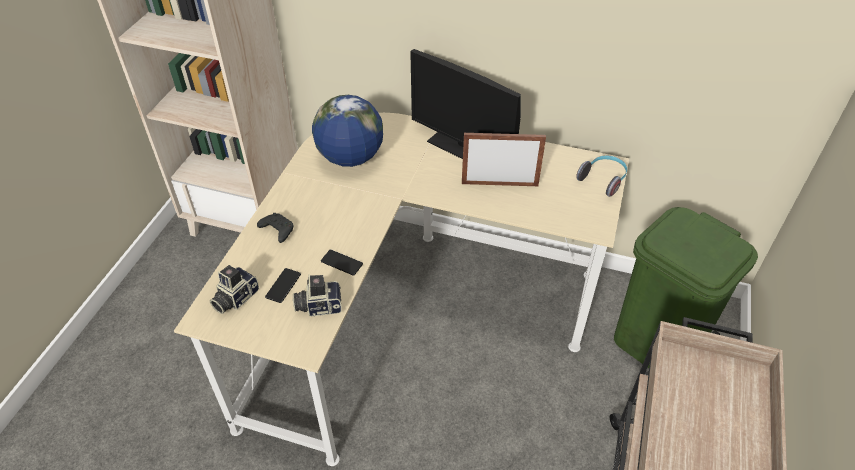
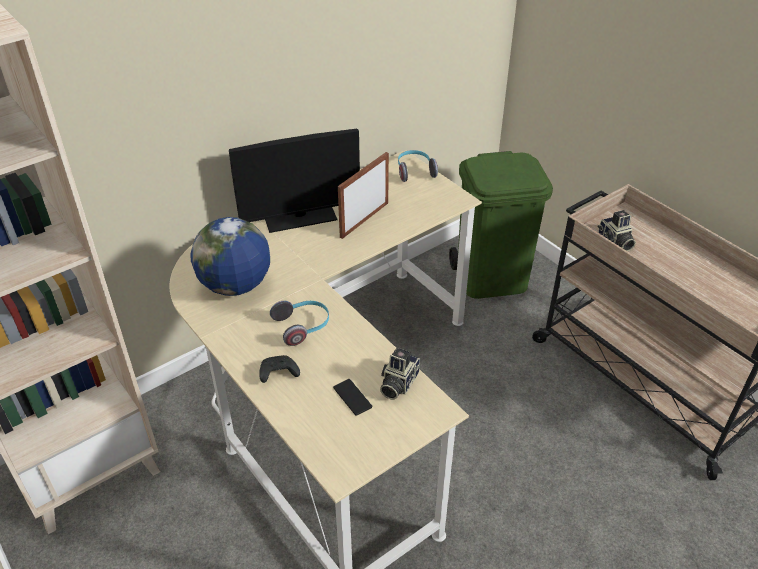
camera: 55 degrees left, 5 degrees down
camera [210,265,259,314] -> camera moved to [598,210,636,251]
phone [321,250,363,275] -> none
none -> headphones [270,301,329,346]

